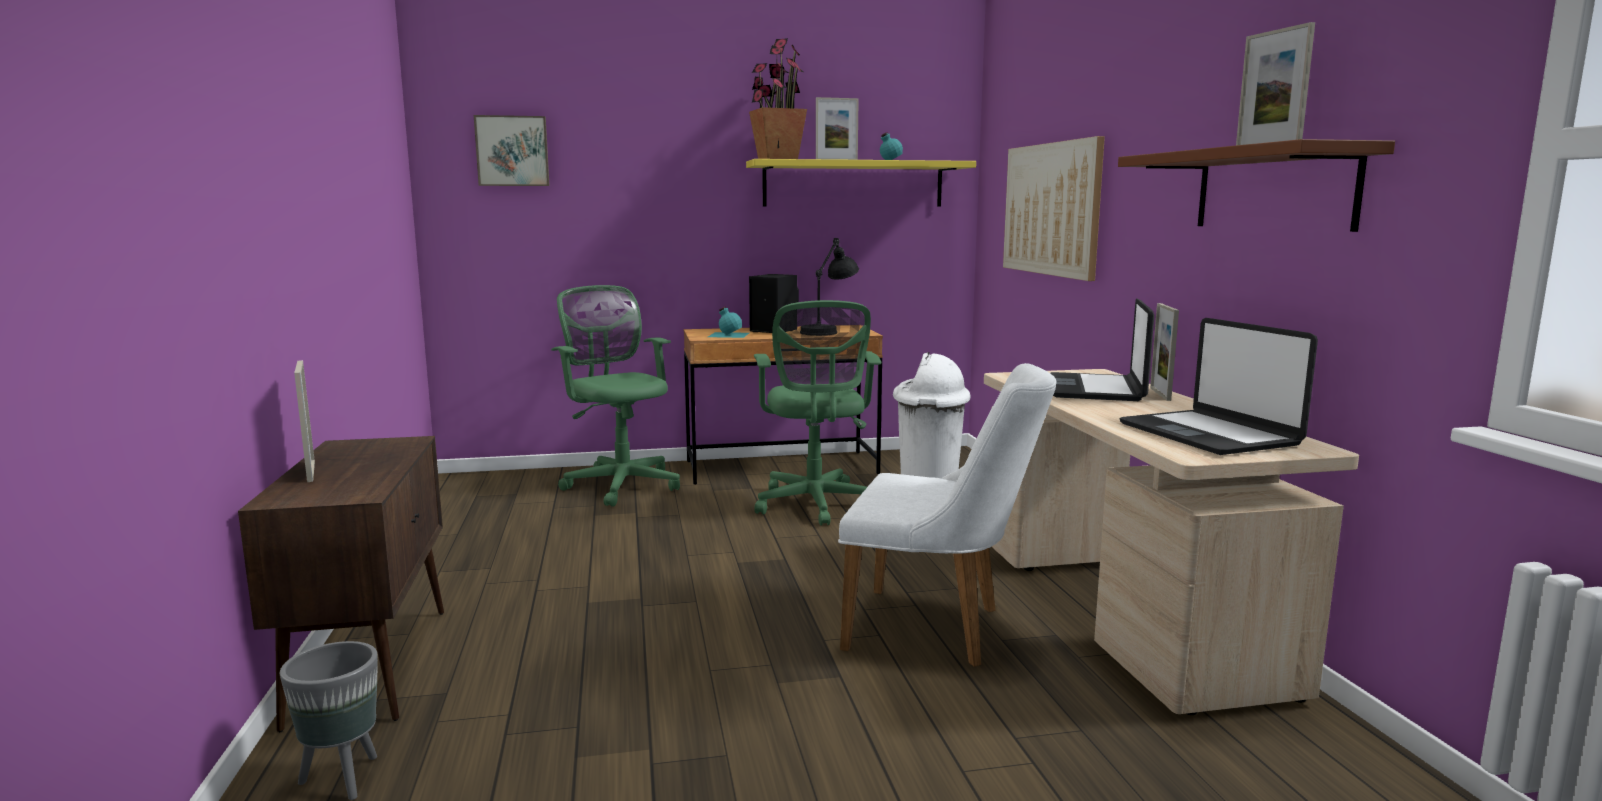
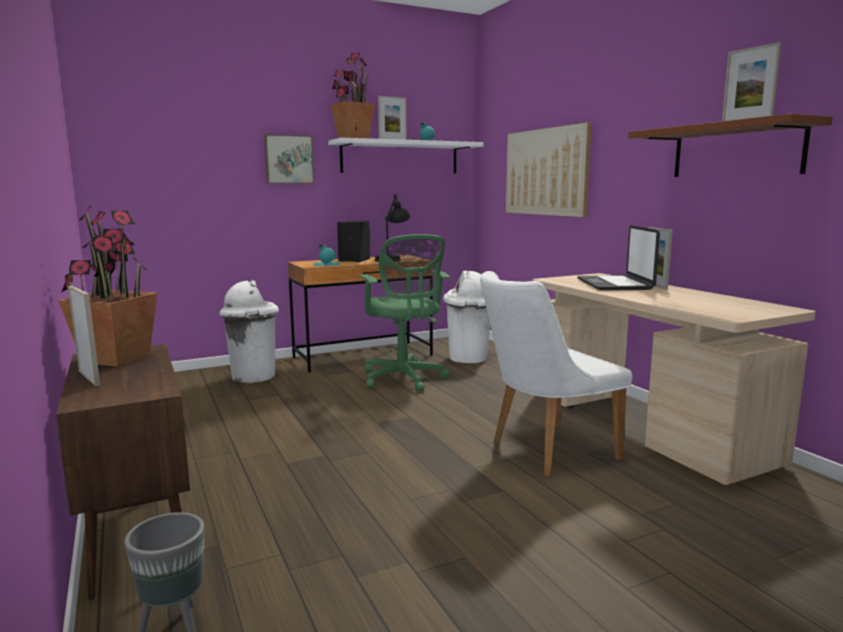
camera: 15 degrees left, 0 degrees up
picture [474,115,550,186] -> picture moved to [264,134,314,184]
green office chair [551,285,680,507] -> white trash can [220,279,279,383]
yellow shelf [746,159,976,206] -> white shelf [328,138,484,173]
white chair [838,363,1057,667] -> white chair turned 150 degrees clockwise [480,271,632,477]
laptop [1120,318,1318,455] -> none
none -> potted plant [58,205,158,367]

